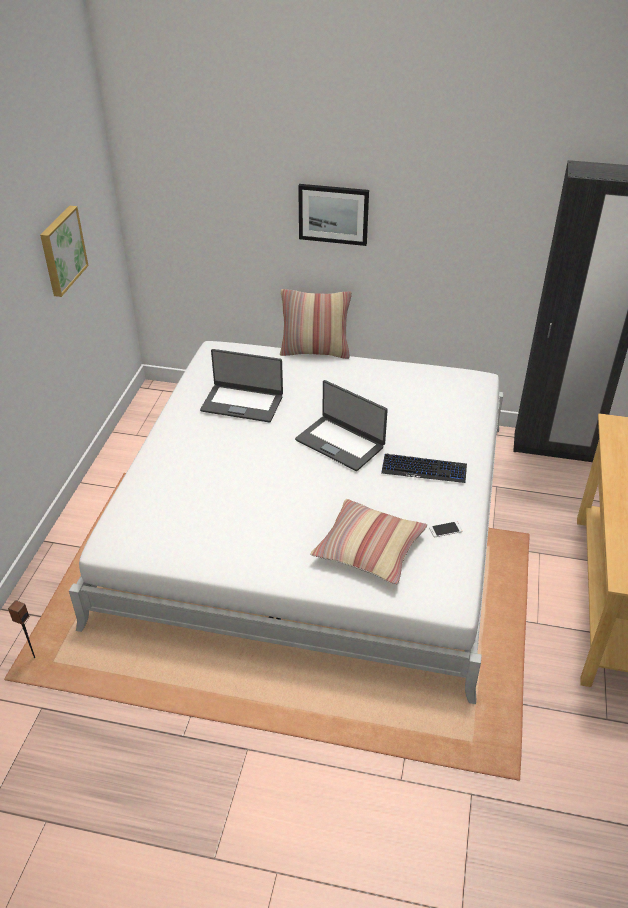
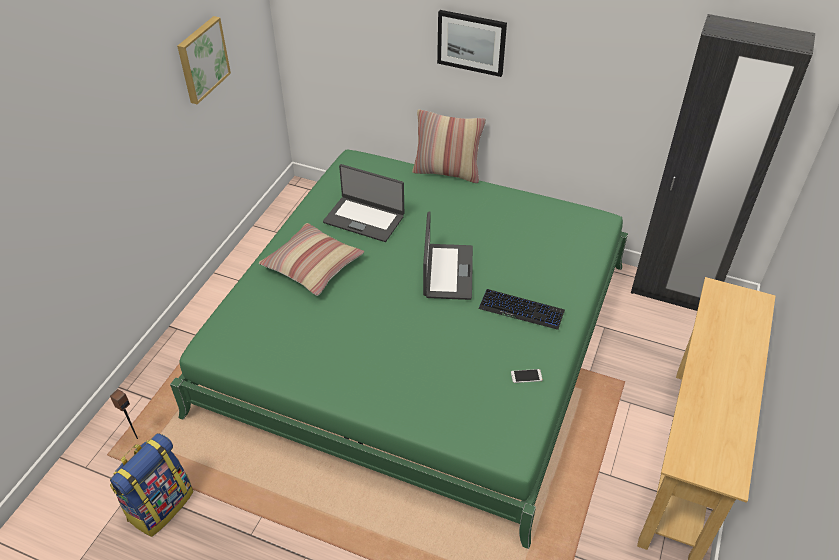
camera: 10 degrees right, 5 degrees up
white bed [69,341,503,704] -> green bed [170,150,628,549]
laptop [295,380,388,471] -> laptop turned 135 degrees counterclockwise [423,212,473,300]
pillow [310,499,427,585] -> pillow moved to [259,223,364,296]
none -> backpack [110,433,193,537]

